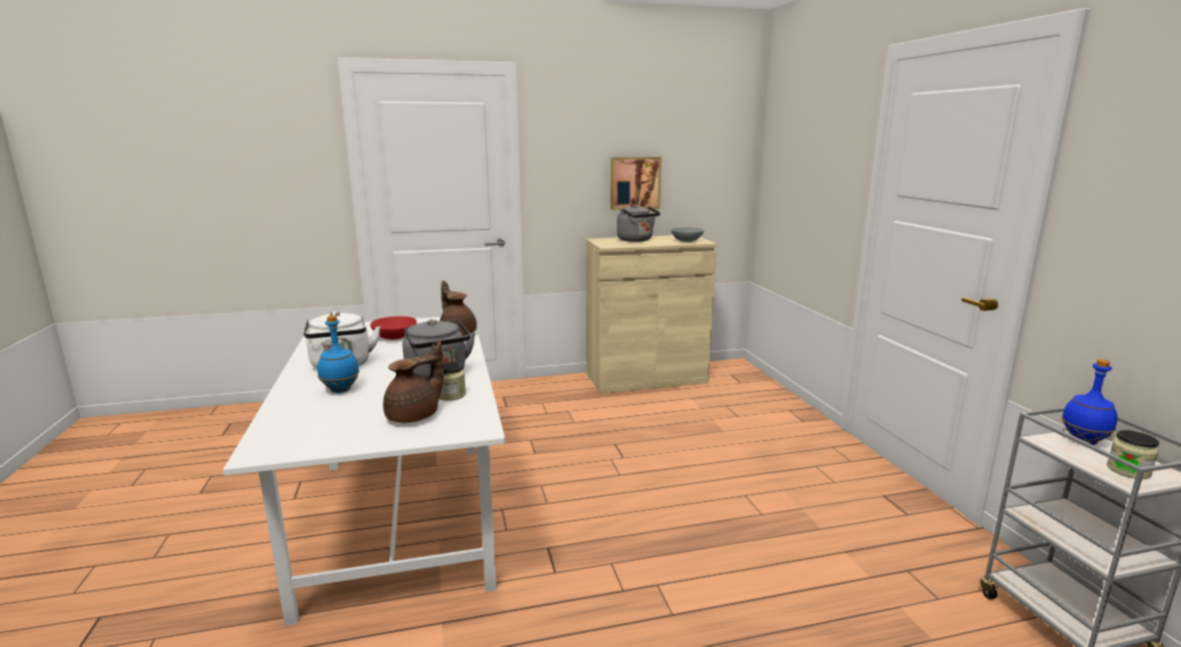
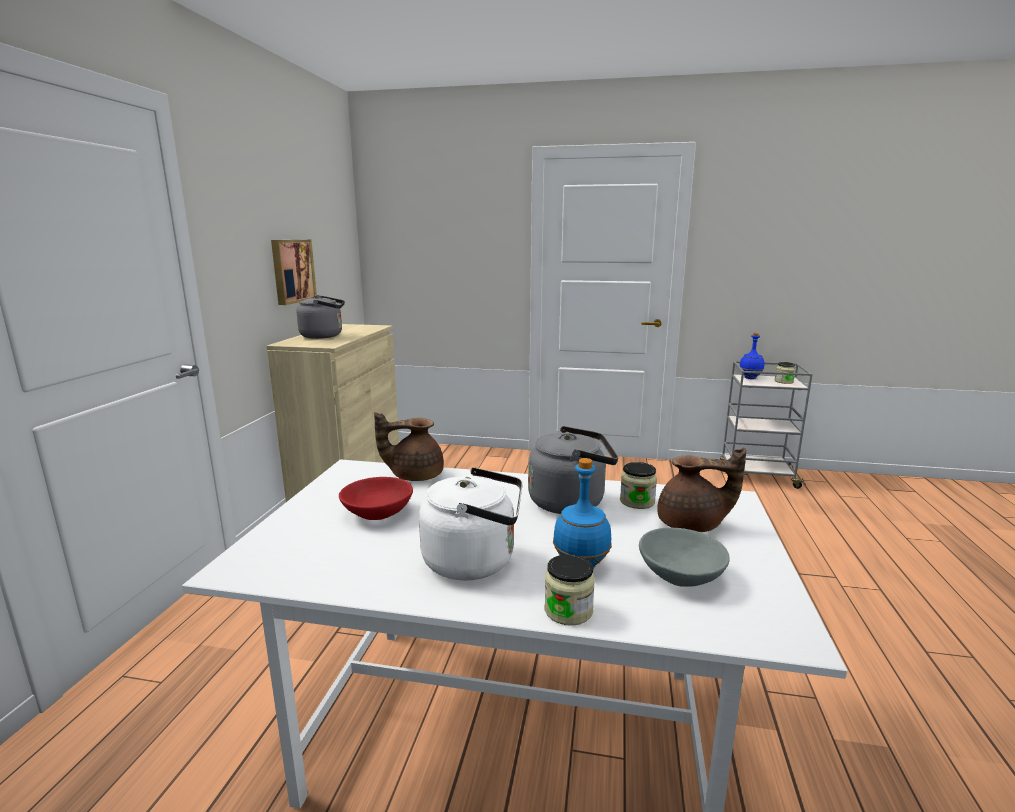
camera: 65 degrees left, 0 degrees up
brown teapot [383,340,444,423] -> brown teapot turned 120 degrees clockwise [657,448,746,532]
grey bowl [671,227,704,242] -> grey bowl moved to [639,528,730,587]
none -> jar [544,554,595,626]

